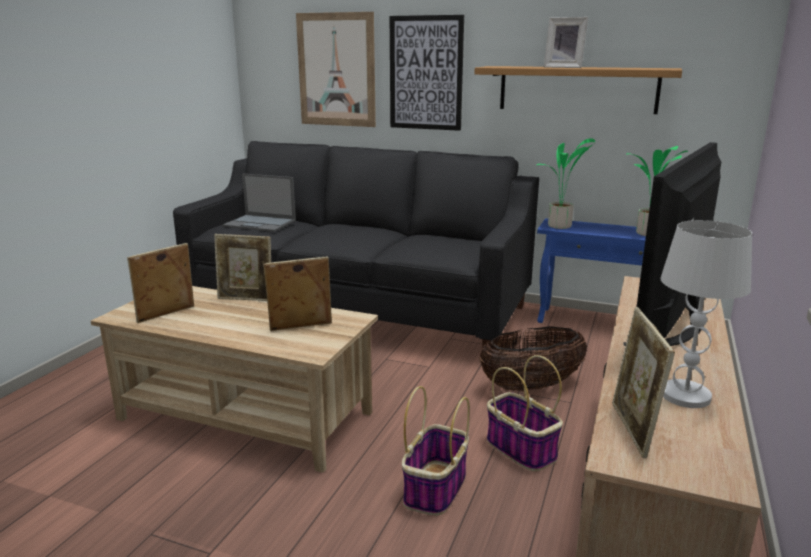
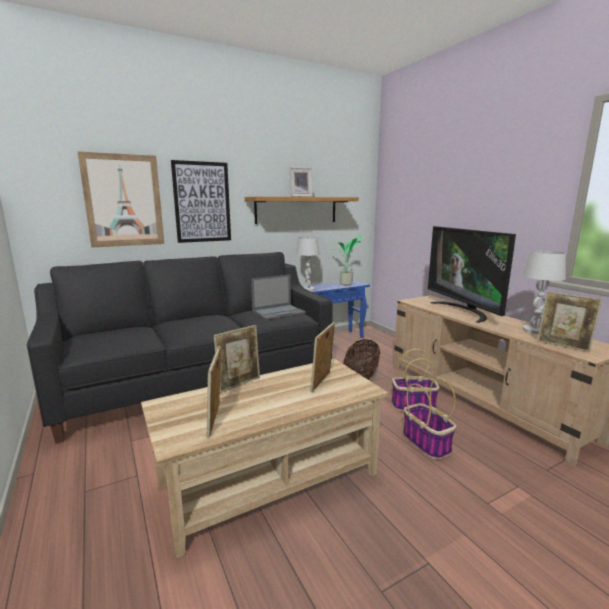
camera: 50 degrees left, 5 degrees down
laptop [222,174,296,232] -> laptop moved to [251,275,306,320]
potted plant [537,138,595,229] -> white table lamp [296,237,320,291]

